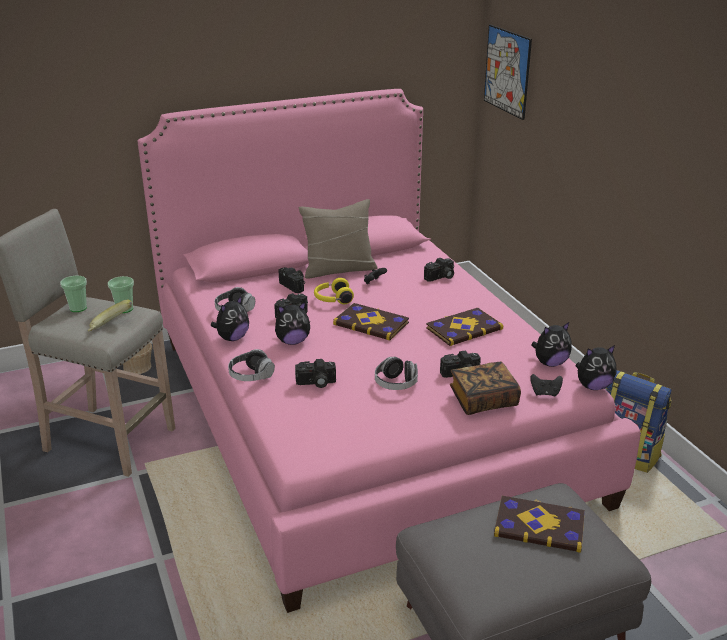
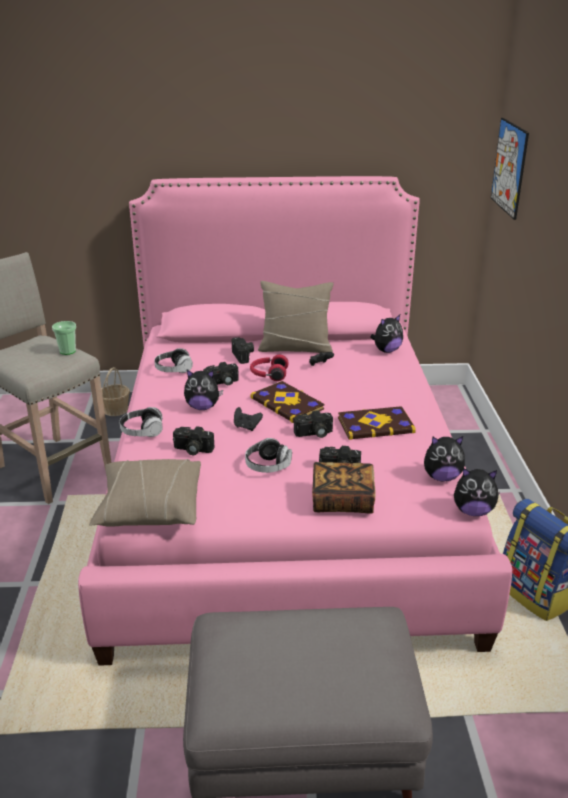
camera: 20 degrees right, 0 degrees up
cup [60,276,87,312] -> none
banana [88,300,133,331] -> none
plush toy [211,295,249,341] -> plush toy moved to [370,315,403,353]
yellow headphones [314,278,354,304] -> red headphones [250,355,289,381]
camera [424,258,454,282] -> camera moved to [294,410,333,438]
book [494,496,585,553] -> none
black game controller [530,374,563,397] -> black game controller moved to [234,407,263,431]
none -> beige pillow [89,459,201,527]

